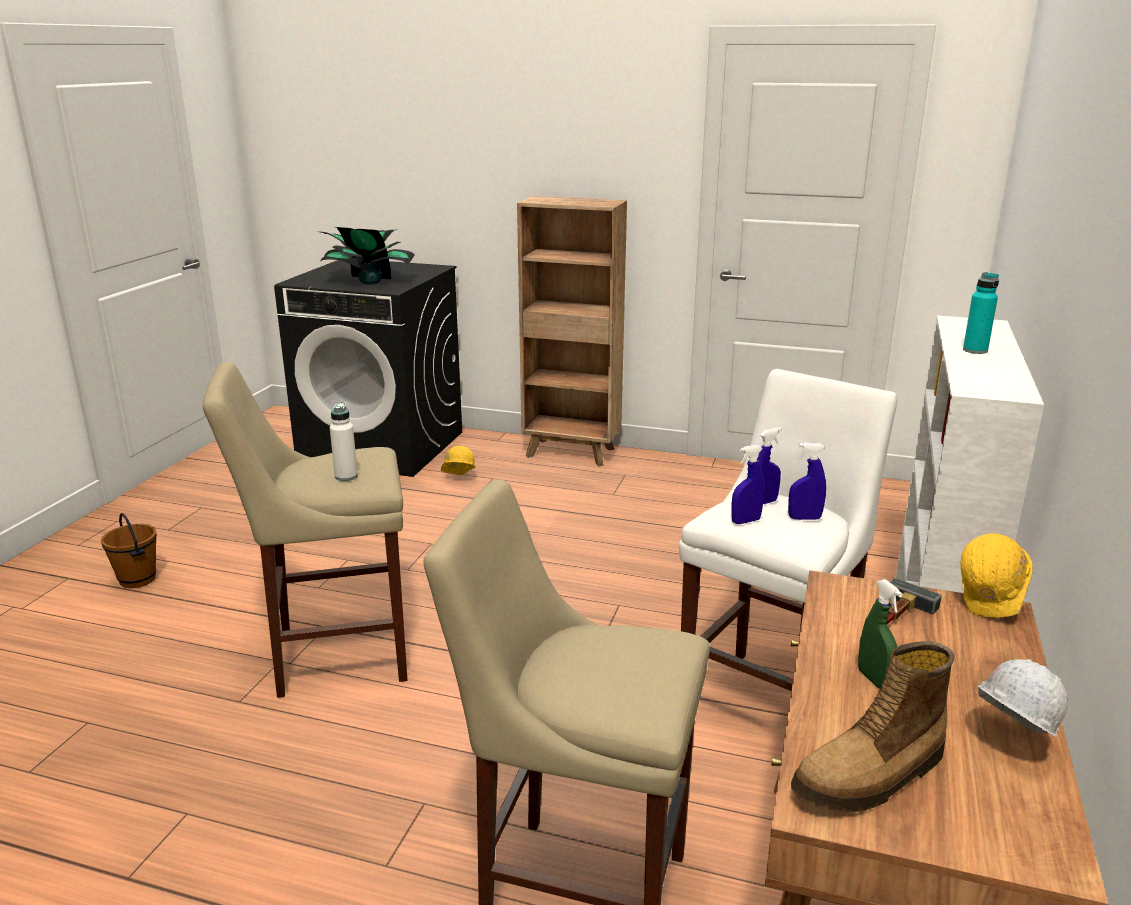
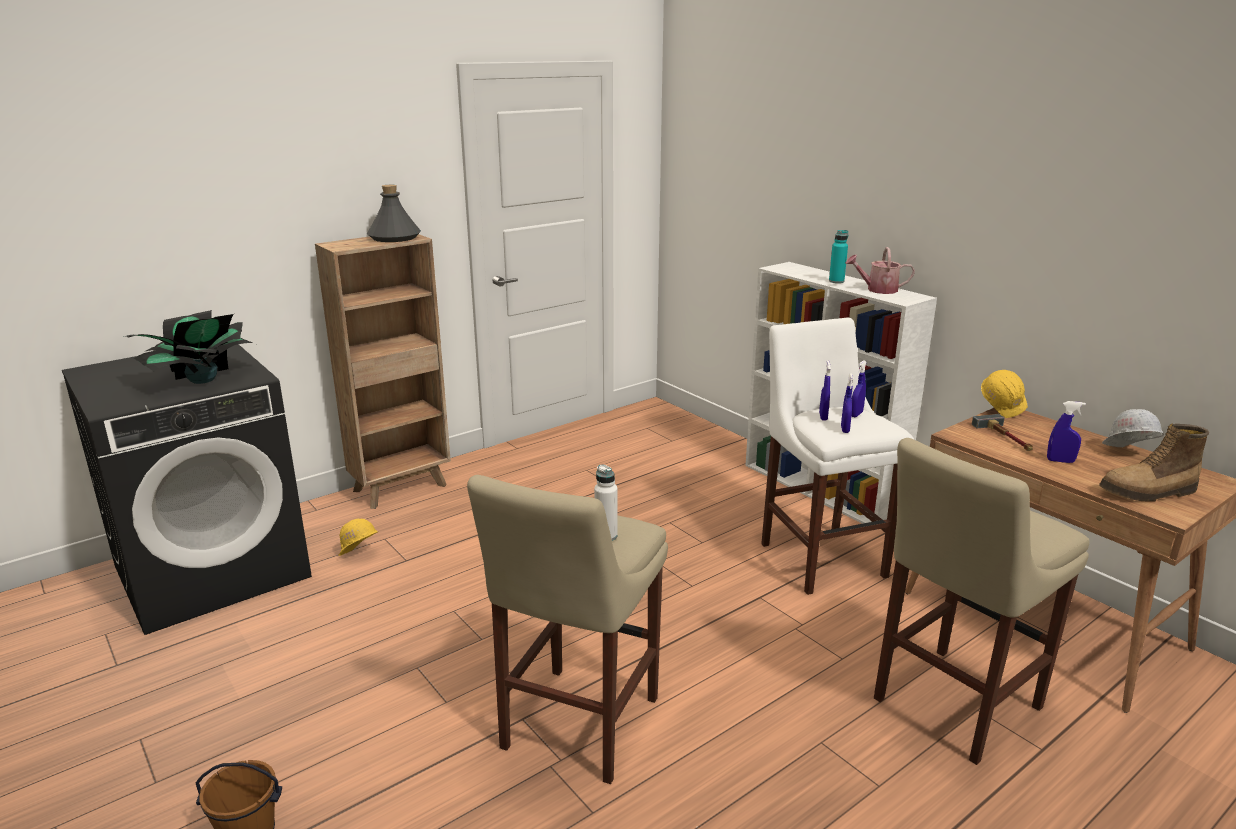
camera: 55 degrees left, 0 degrees up
boot [791,641,954,812] -> boot turned 75 degrees clockwise [1099,423,1209,501]
green spray bottle [858,579,903,689] -> blue spray bottle [1047,401,1086,463]
none -> grey bottle [367,185,421,242]
none -> watering can [845,247,915,294]

